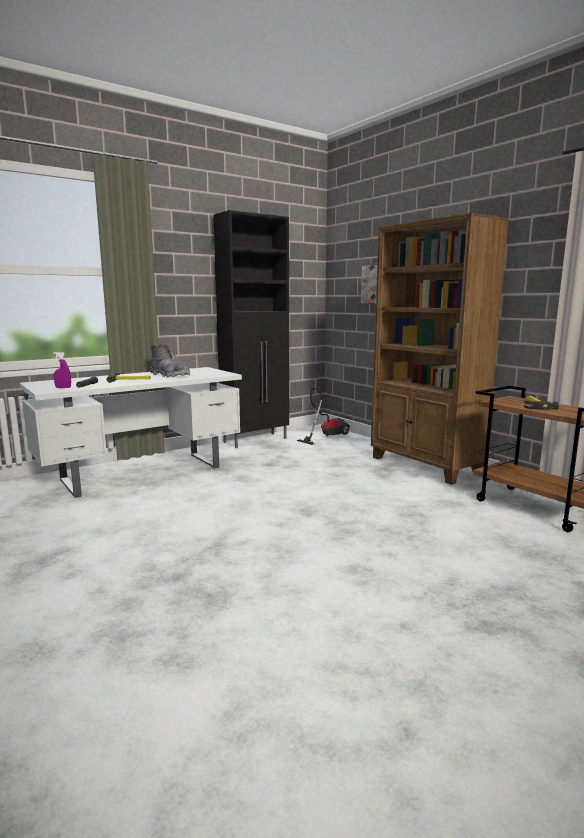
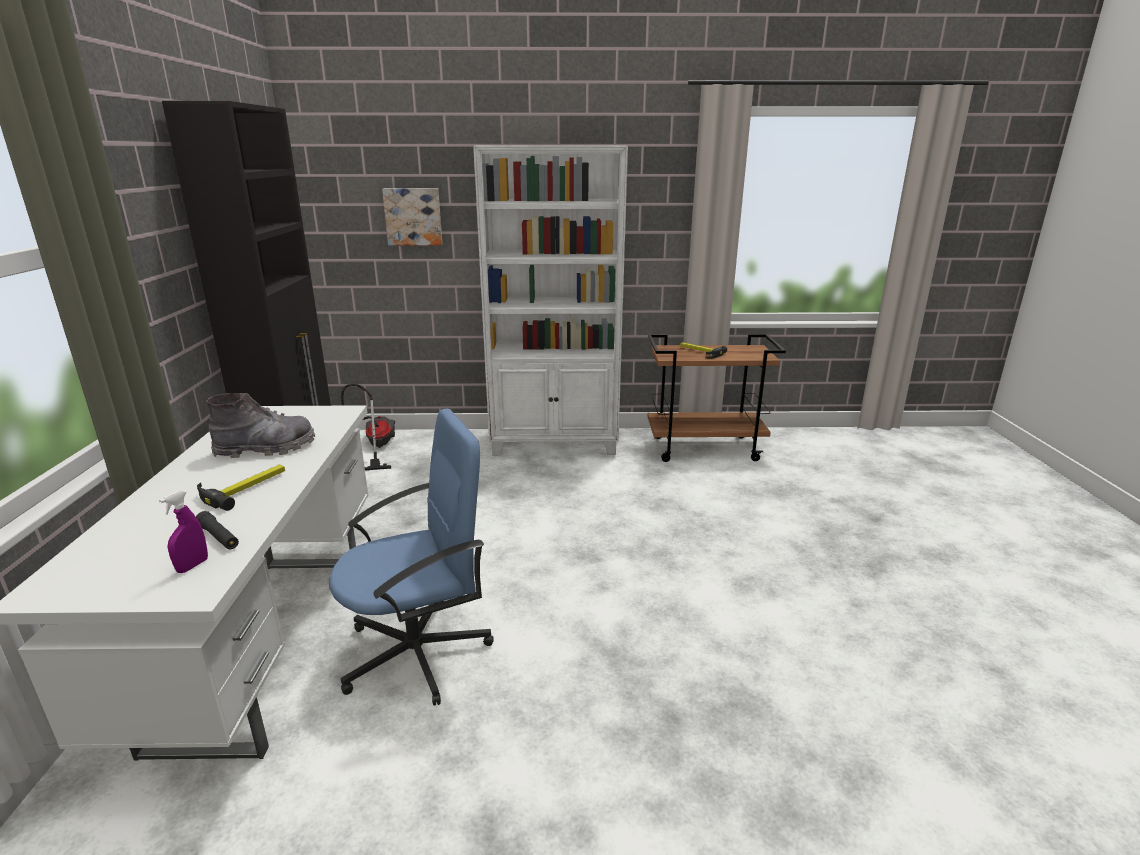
camera: 55 degrees left, 10 degrees up
brown bookcase [371,213,509,485] -> white bookcase [473,145,628,456]
none -> blue office chair [329,409,494,705]

